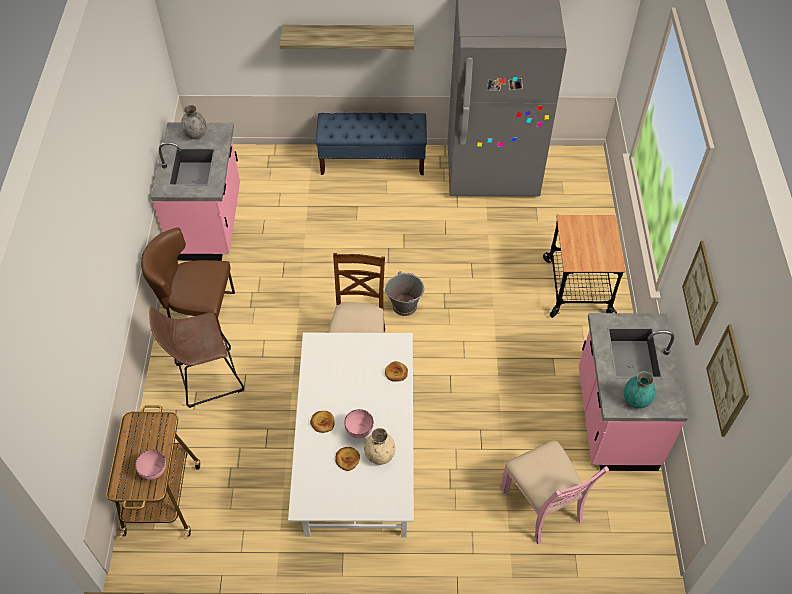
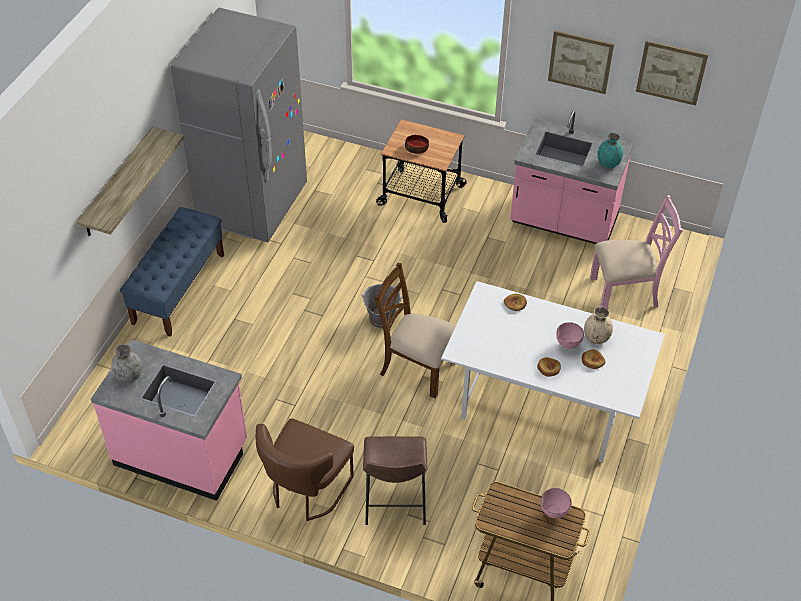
camera: 70 degrees left, 5 degrees down
none -> bowl [405,135,429,154]

